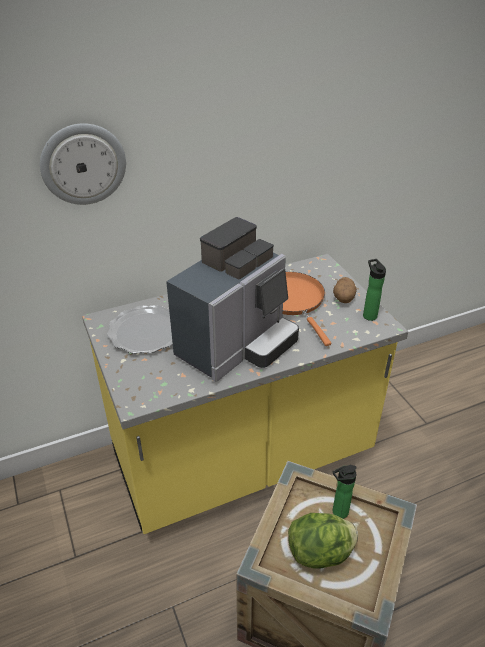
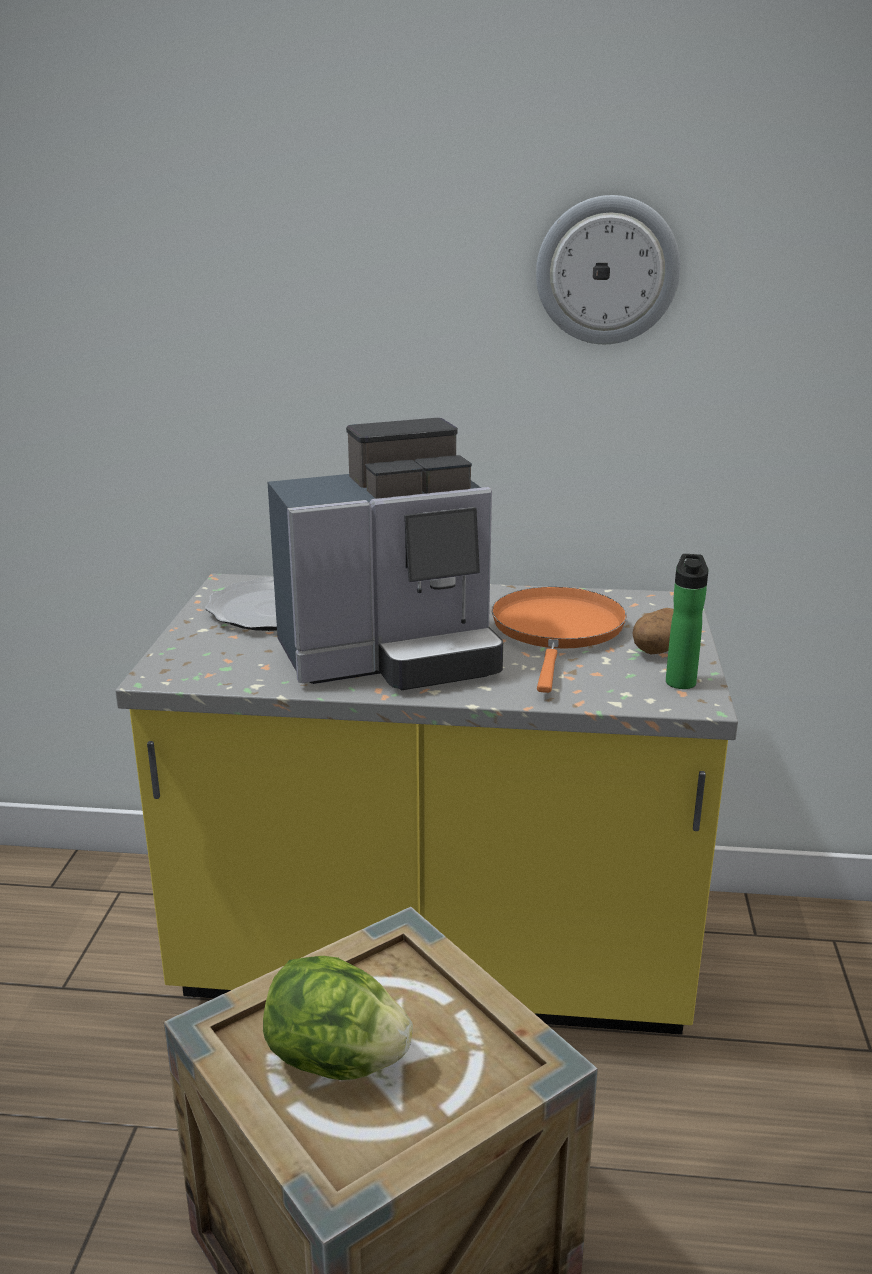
camera: 30 degrees right, 15 degrees down
wall clock [40,123,126,205] -> wall clock moved to [536,195,680,344]
bottle [332,465,357,519] -> none

